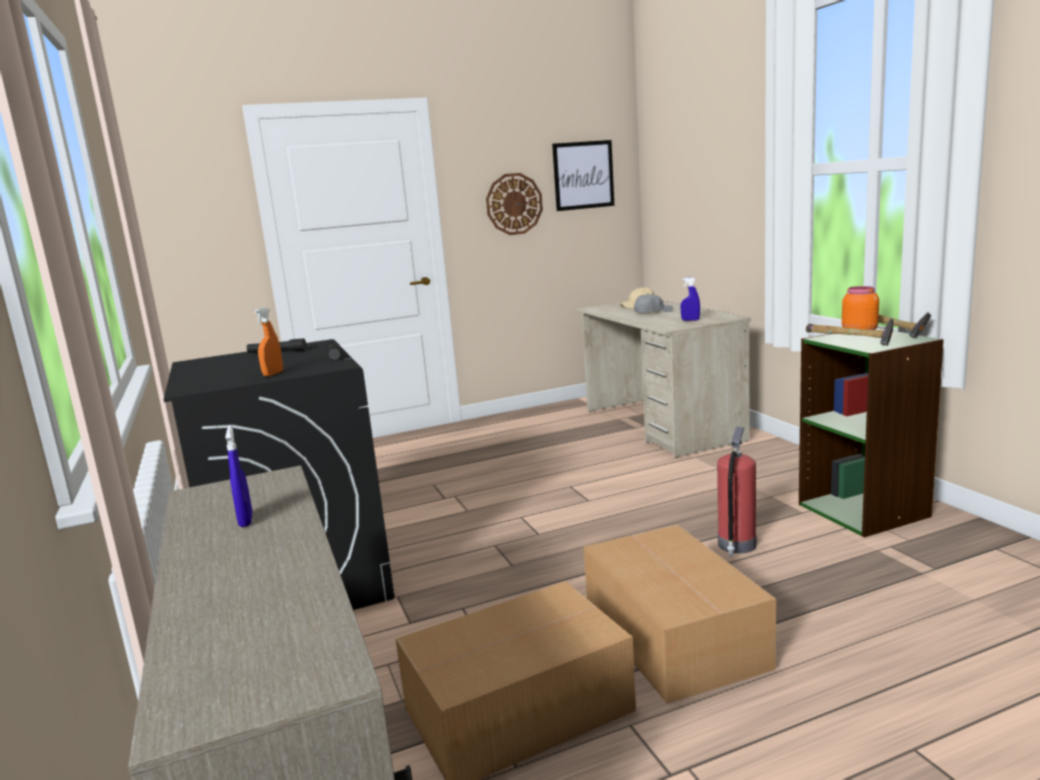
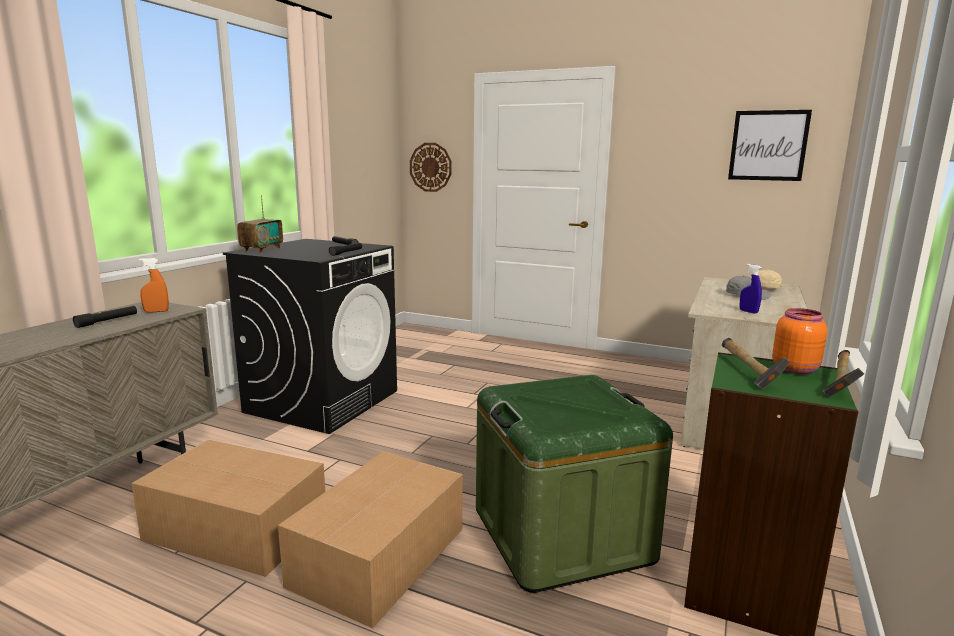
camera: 45 degrees right, 0 degrees up
blue spray bottle [225,425,252,527] -> black flashlight [73,306,137,328]
orange spray bottle [254,308,283,376] -> orange spray bottle moved to [139,258,169,312]
wall clock [486,173,543,235] -> wall clock moved to [410,143,452,192]
fire extinguisher [717,427,756,557] -> green storage box [476,375,673,593]
none -> radio [237,195,283,253]

